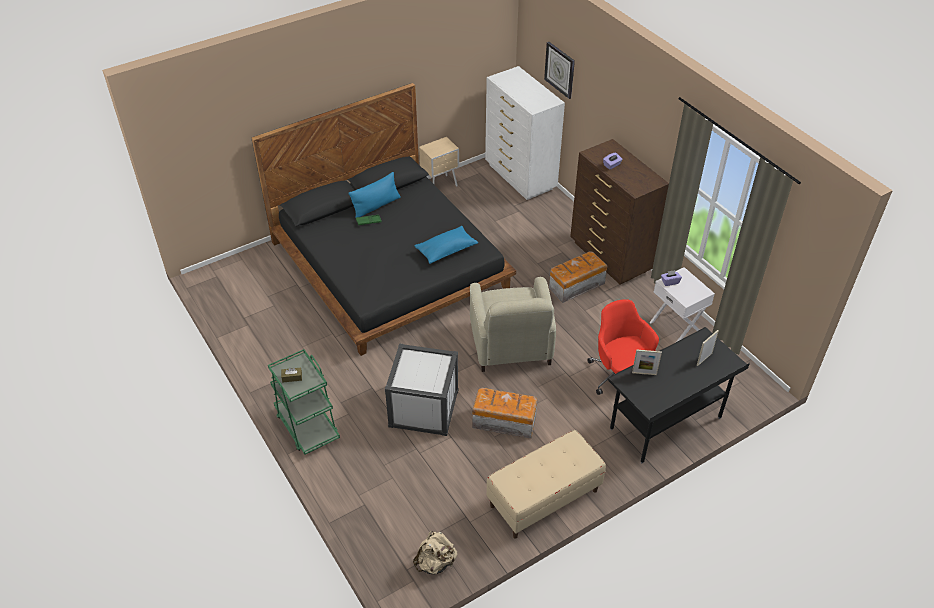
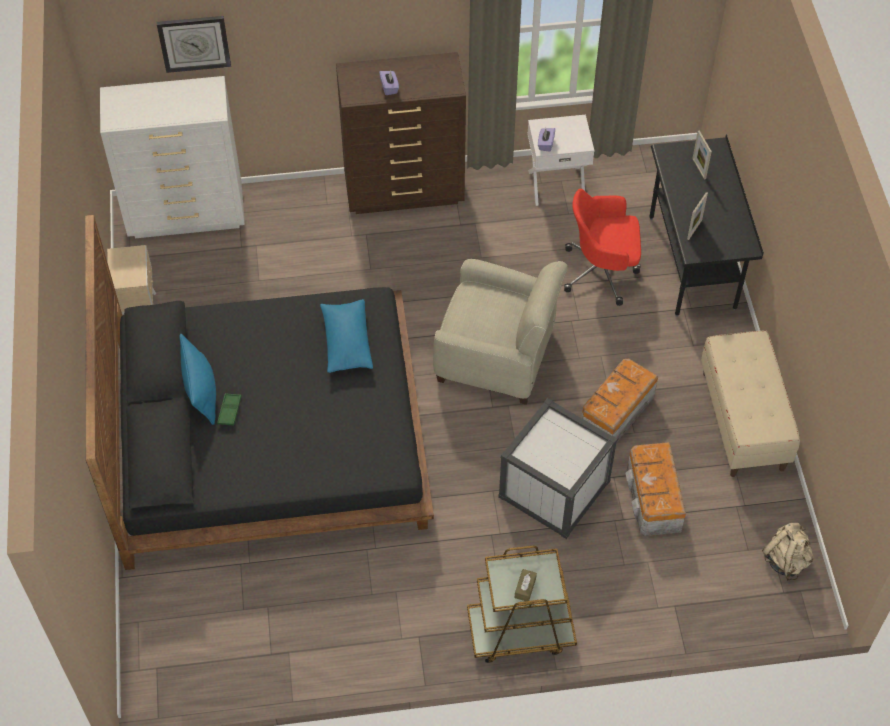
camera: 65 degrees left, 10 degrees up
green cart [268,349,340,455] -> brown cart [467,546,577,663]
storage box [549,251,607,303] -> storage box moved to [625,442,686,536]

